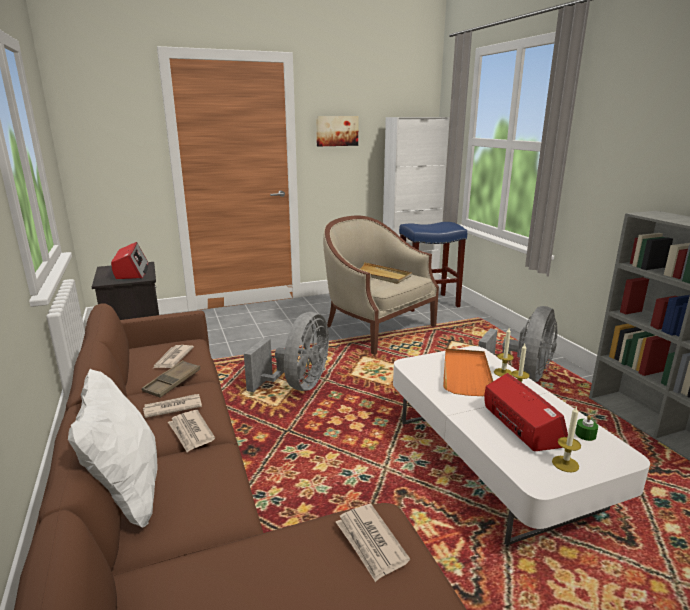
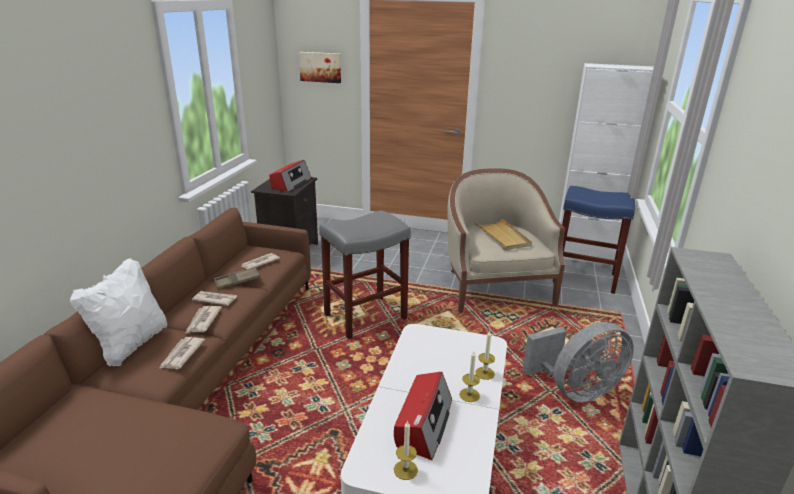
camera: 35 degrees right, 5 degrees up
grey fan [244,312,329,392] -> grey stool [319,210,411,339]
picture [316,116,359,146] -> picture moved to [299,52,341,83]
newspaper [336,504,410,582] -> newspaper moved to [160,337,205,369]
orange tray [443,349,493,396] -> none
green candle [575,415,598,441] -> none

